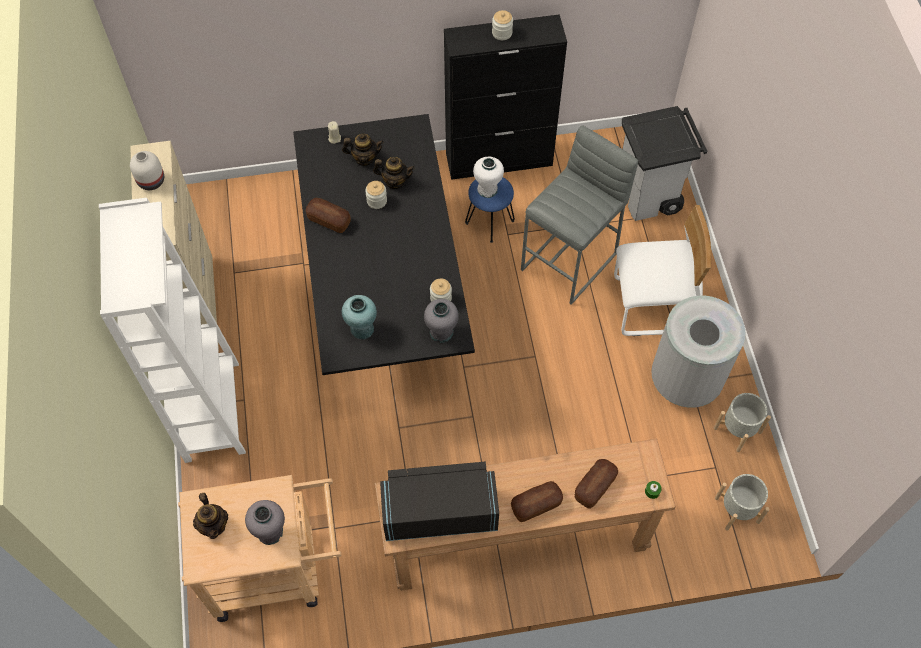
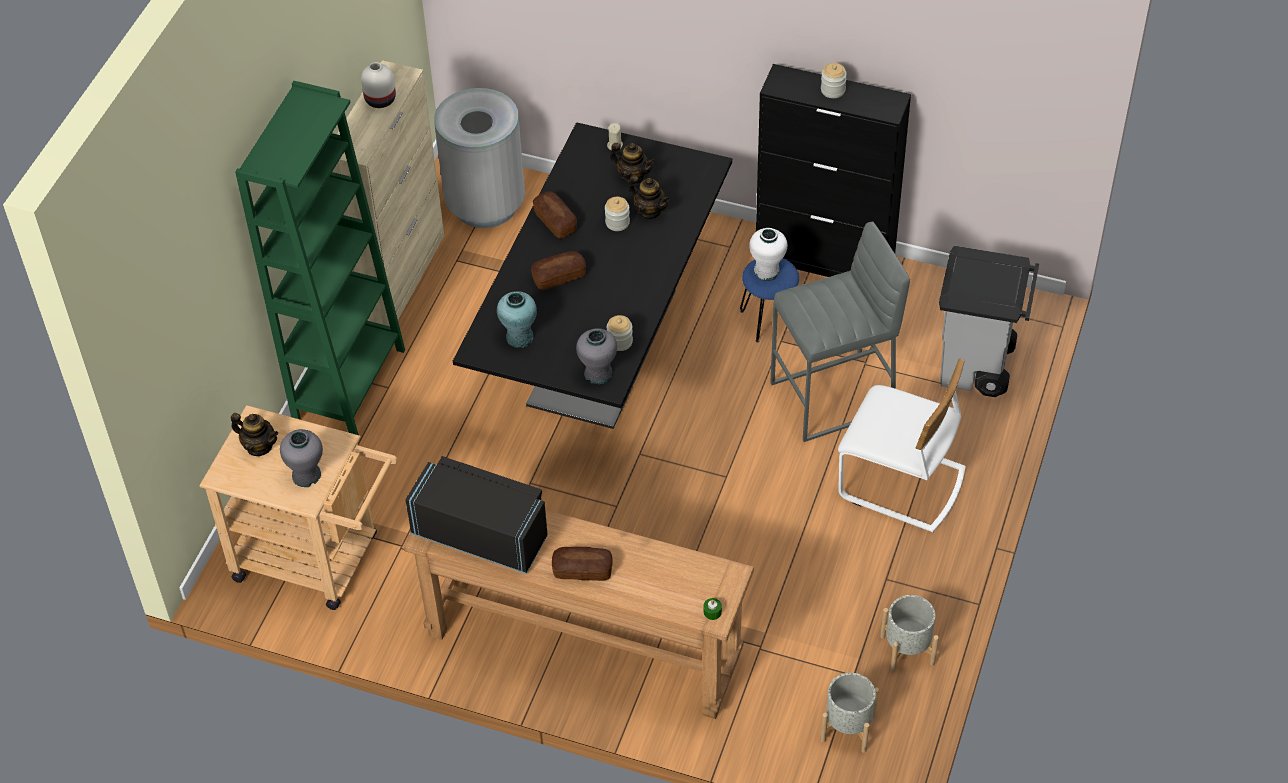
camera: 30 degrees right, 10 degrees down
white bookcase [99,198,246,463] -> green bookcase [235,81,405,435]
teapot [193,493,228,539] -> teapot turned 75 degrees counterclockwise [231,413,278,456]
bread [574,459,618,509] -> bread moved to [531,251,586,290]
grey trash can [651,296,746,408] -> grey trash can moved to [434,88,525,228]

